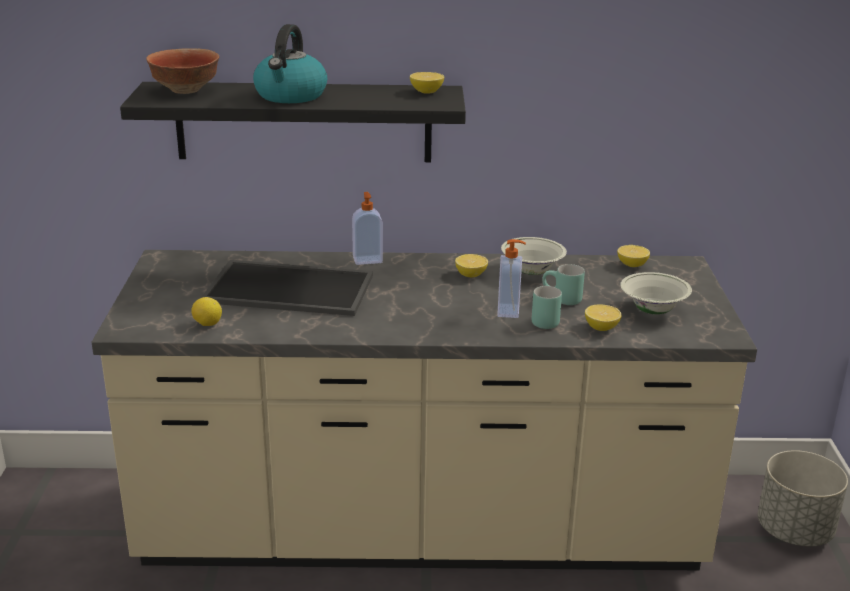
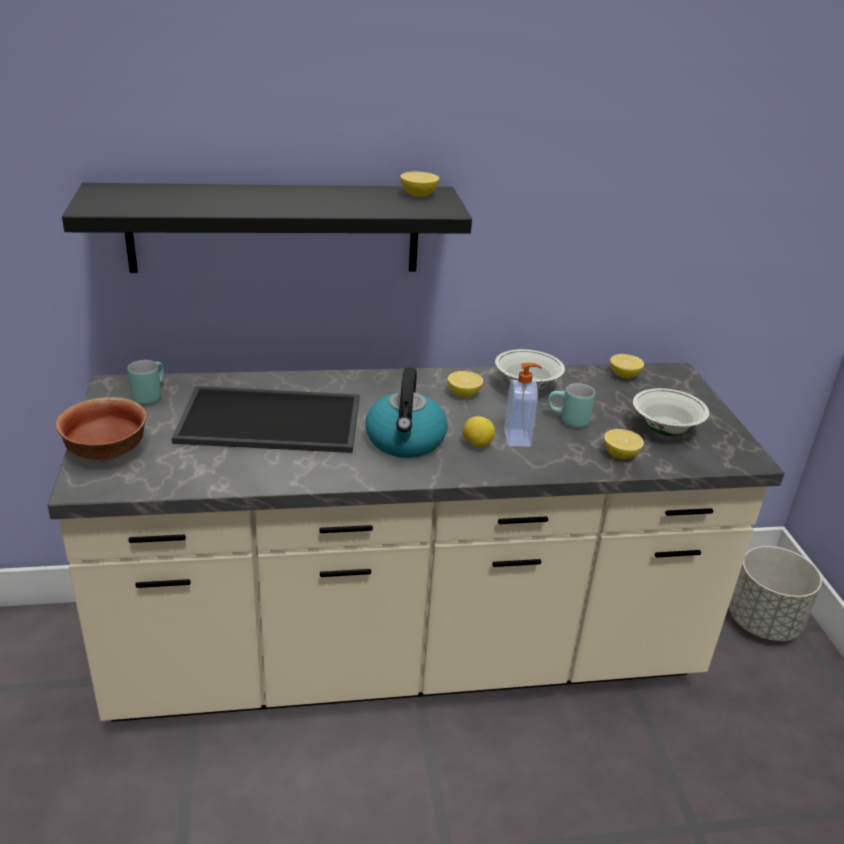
camera: 10 degrees left, 5 degrees up
bowl [146,48,219,94] -> bowl moved to [56,397,147,462]
lemon [191,297,222,326] -> lemon moved to [463,416,495,448]
kettle [253,24,327,103] -> kettle moved to [365,367,448,458]
soap dispenser [352,192,383,265] -> none
turquoise mug [532,286,562,329] -> turquoise mug moved to [128,360,164,405]

